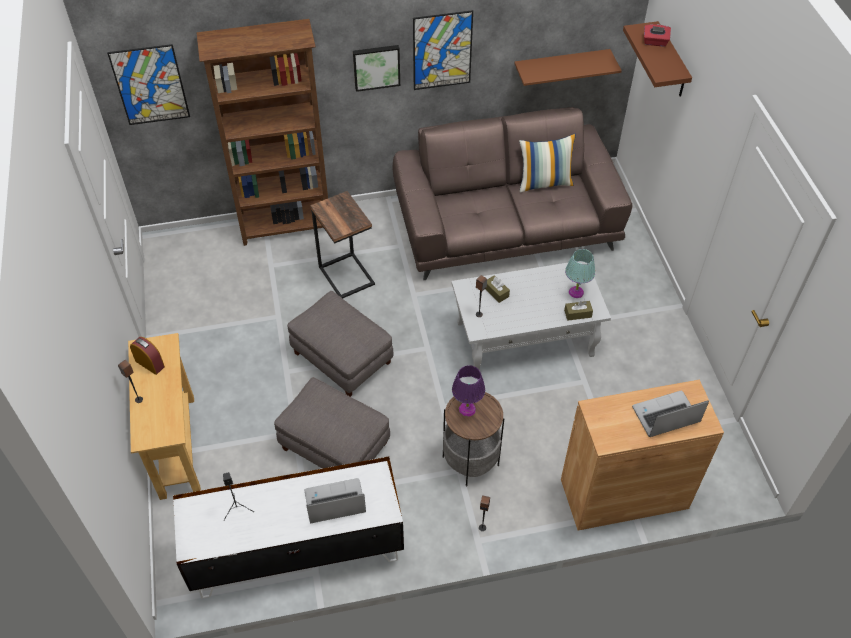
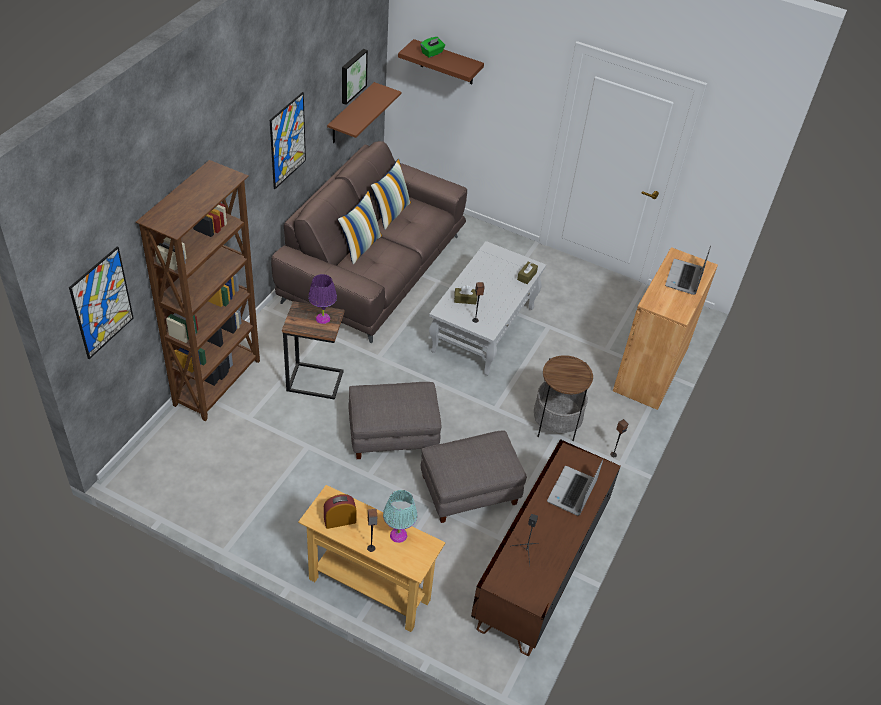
camera: 55 degrees left, 5 degrees down
white tv stand [173,457,404,599] -> brown tv stand [471,439,621,656]
picture [353,45,400,92] -> picture moved to [342,49,368,105]
purple table lamp [452,365,485,417] -> purple table lamp moved to [308,274,337,324]
turquoise table lamp [565,249,595,298] -> turquoise table lamp moved to [383,490,417,543]
red tissue box [644,24,671,46] -> green tissue box [421,37,445,58]
none -> pillow [338,191,382,264]

